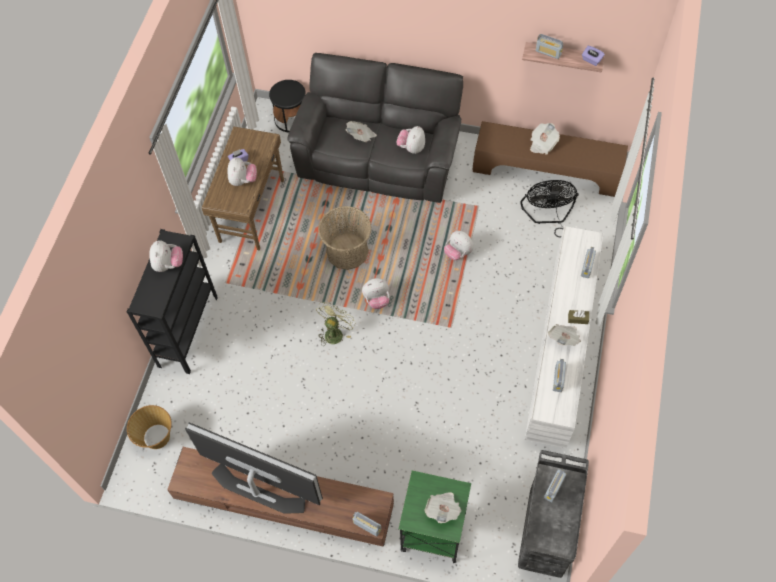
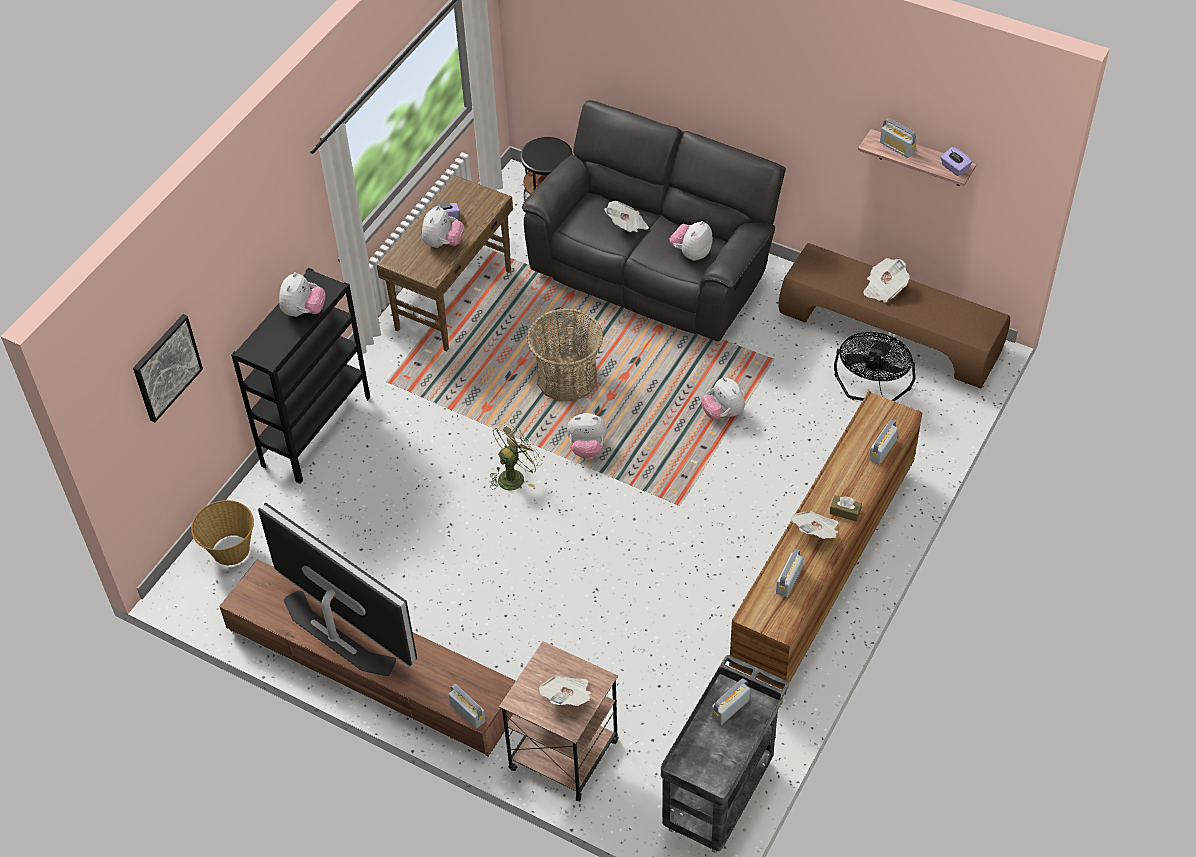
camera: 15 degrees right, 10 degrees down
green cart [398,470,471,563] -> brown cart [499,641,619,801]
white cabinet [525,225,603,448] -> brown cabinet [729,391,923,690]
none -> picture [133,314,203,423]

